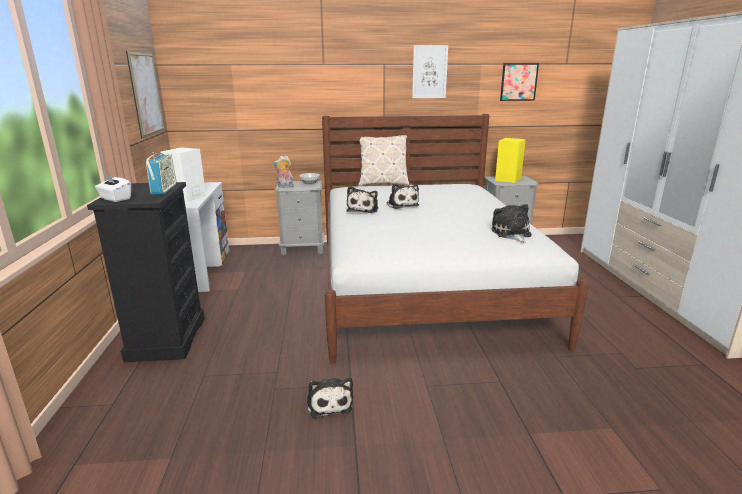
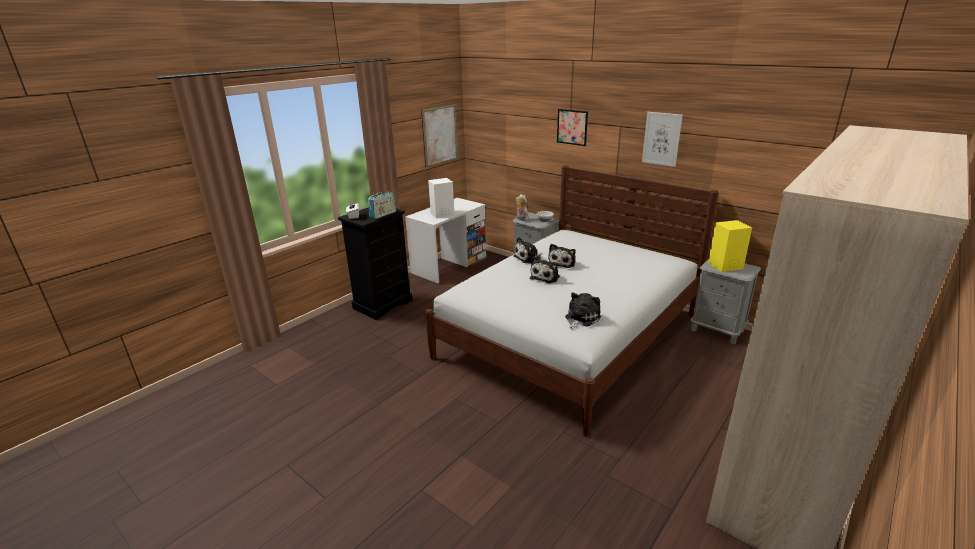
camera: 45 degrees right, 5 degrees up
plush toy [307,378,354,419] -> plush toy moved to [530,257,560,283]
pillow [358,135,409,186] -> none
picture [500,63,539,101] -> picture moved to [557,109,588,146]

